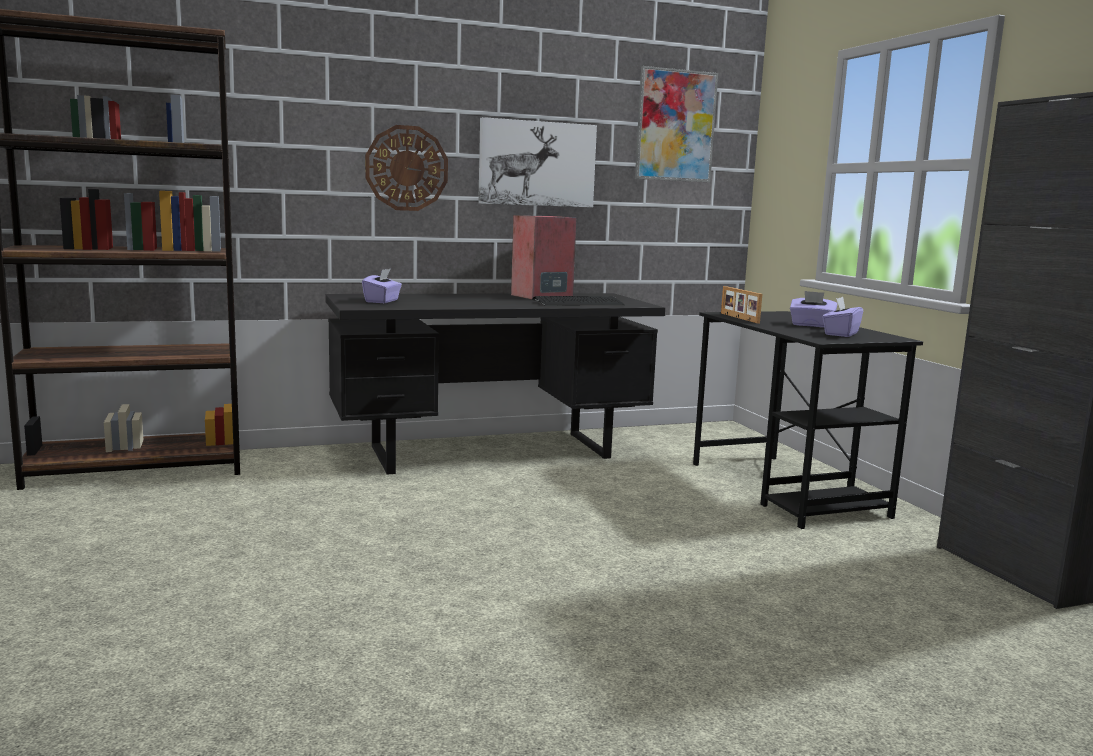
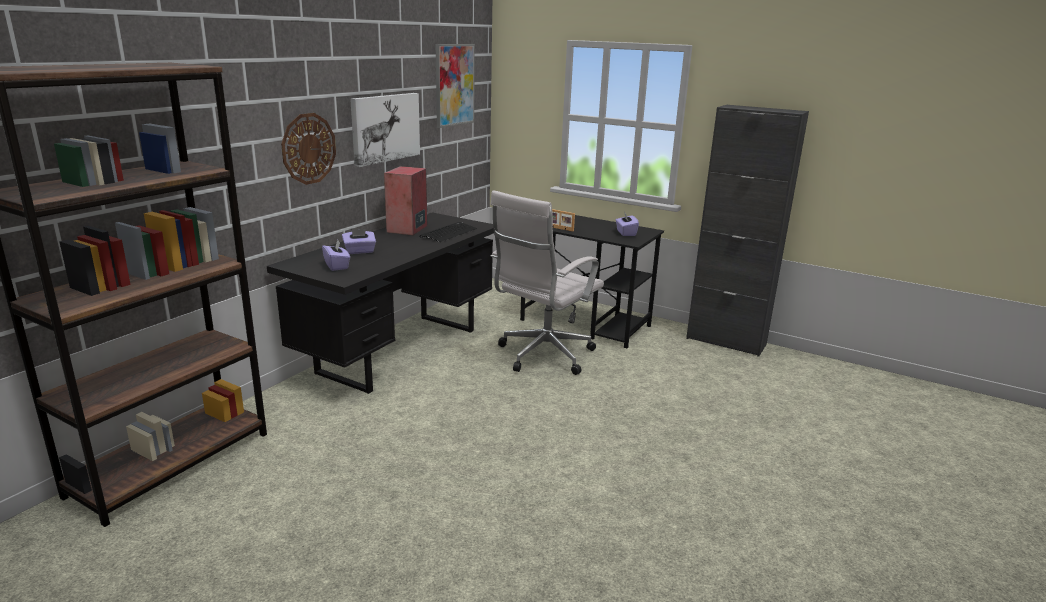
camera: 40 degrees left, 10 degrees up
purple tissue box [790,291,837,328] -> purple tissue box moved to [342,229,376,254]
none -> white office chair [490,190,604,375]

